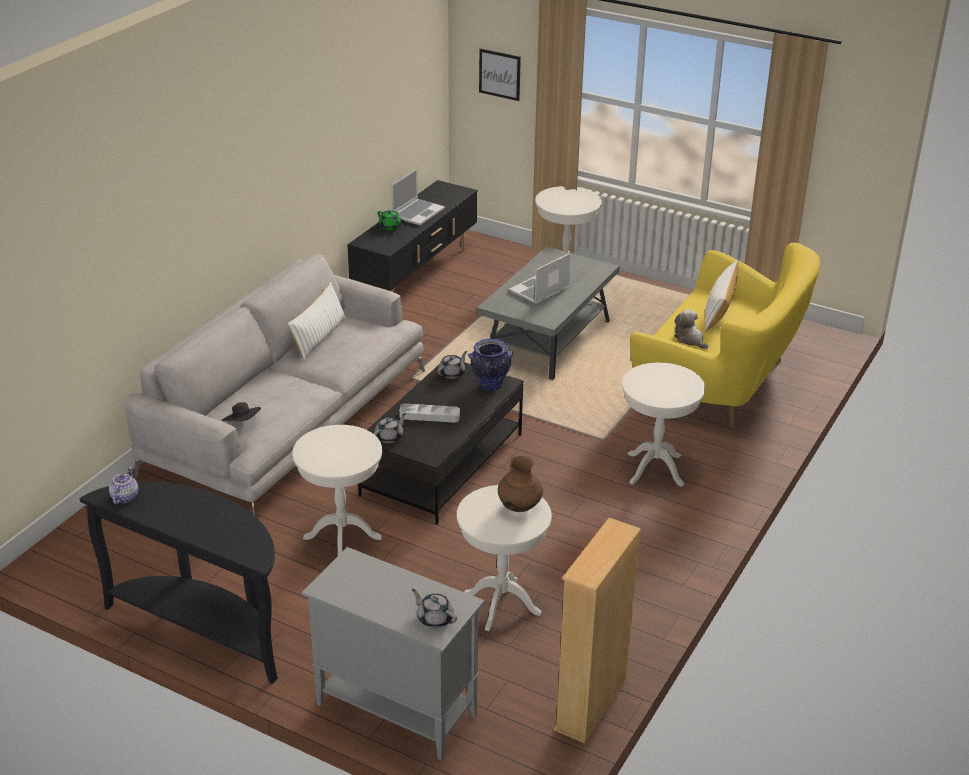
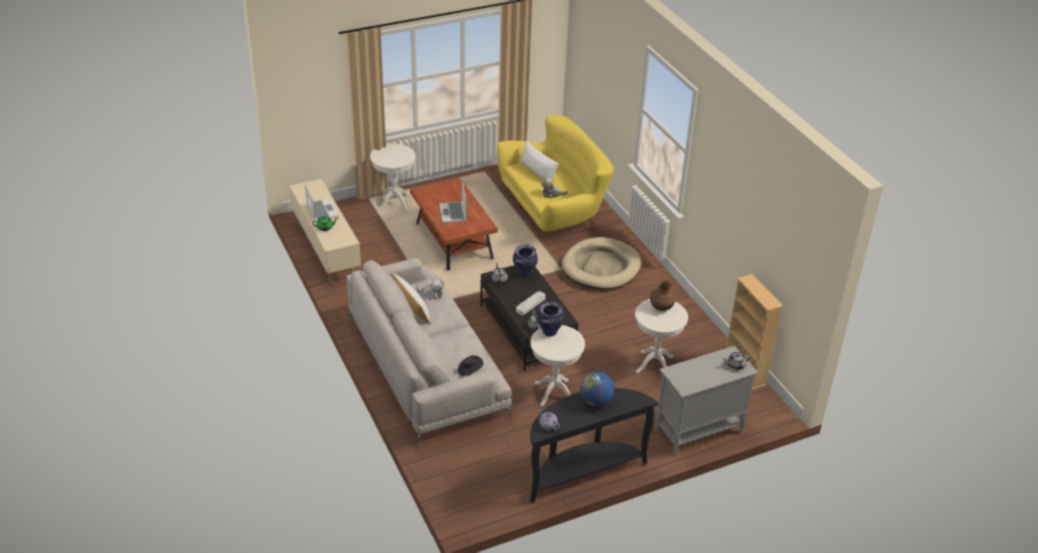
camera: 55 degrees left, 5 degrees up
black tv stand [348,180,477,292] -> beige tv stand [289,179,361,283]
grey coffee table [477,247,619,380] -> brown coffee table [410,177,498,270]
picture [479,48,521,101] -> none
white side table [622,363,705,487] -> beige dog bed [562,237,641,289]
none -> plush toy [416,278,444,300]
none -> vase [537,302,564,337]
none -> globe [580,372,615,406]

